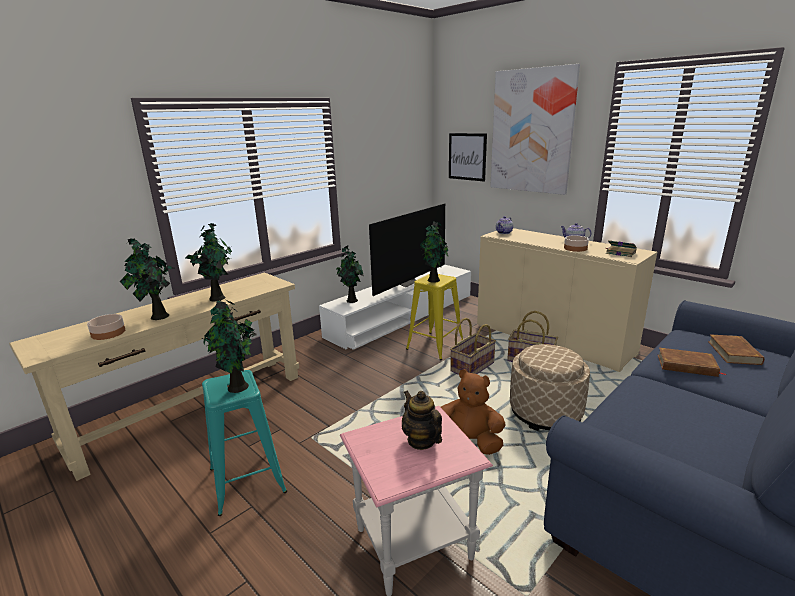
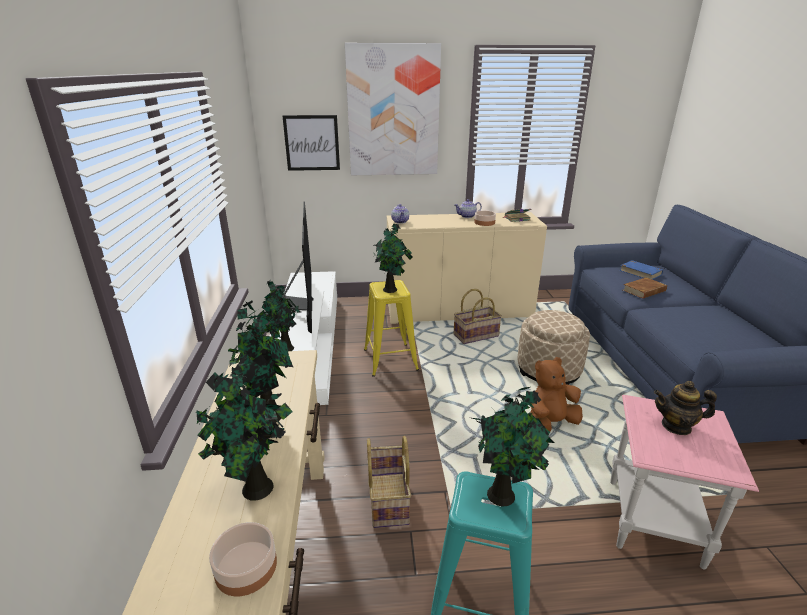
camera: 50 degrees left, 5 degrees up
basket [450,318,496,375] -> basket moved to [367,436,411,528]
brown book [708,334,765,365] -> blue book [620,260,663,280]

